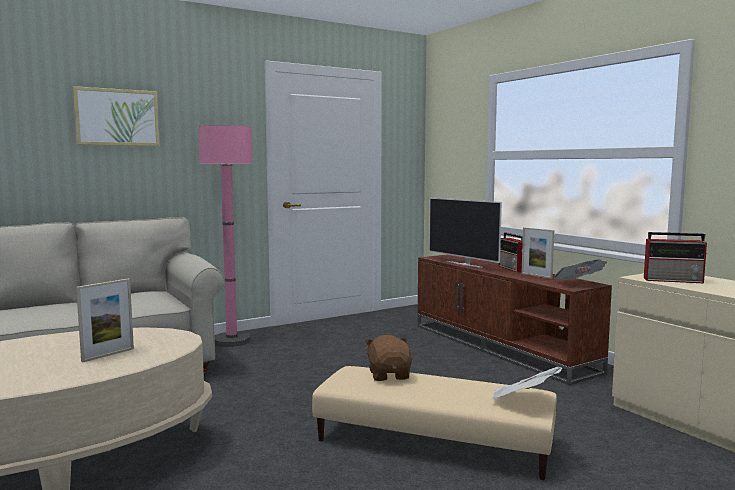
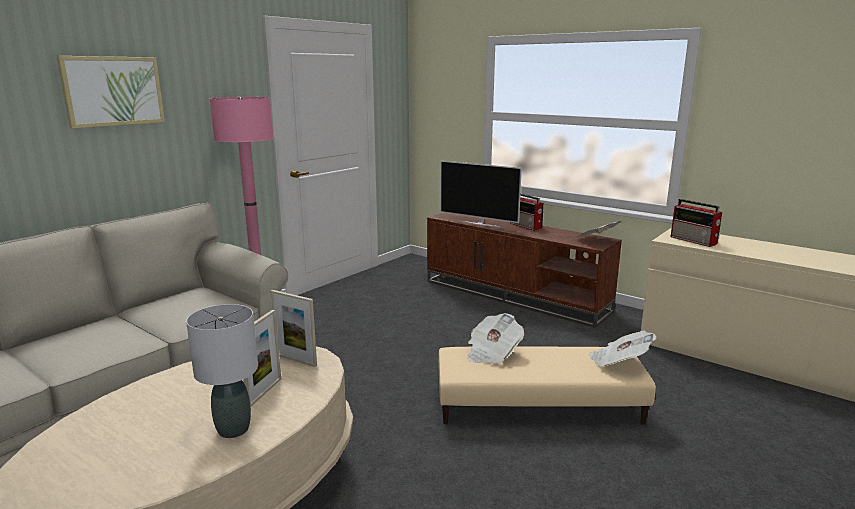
camera: 20 degrees left, 10 degrees up
brown plush toy [364,335,412,381] -> newspaper [467,313,524,364]
picture frame [521,227,554,279] -> picture frame moved to [270,290,317,367]
radio [644,232,707,283] -> radio turned 60 degrees clockwise [671,199,722,247]
none -> grey table lamp [186,304,258,438]

